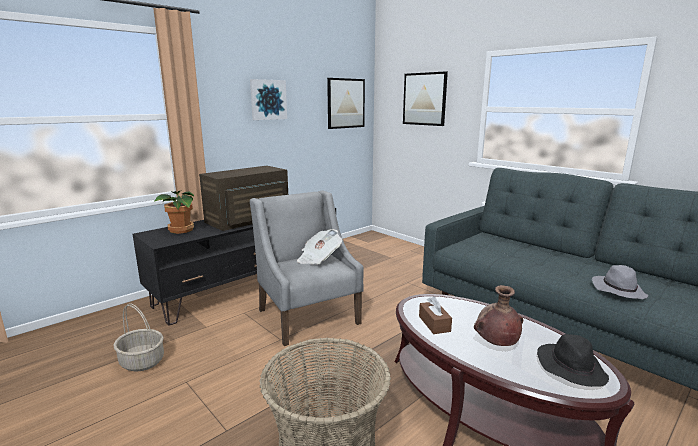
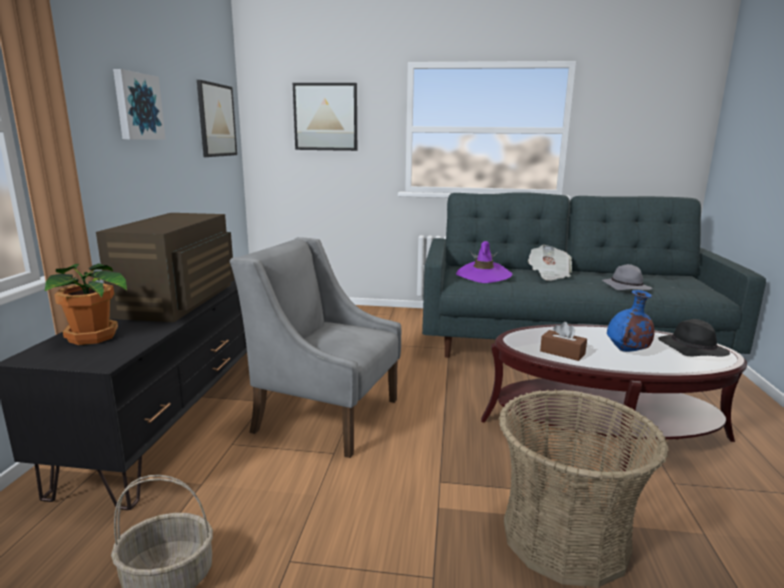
camera: 40 degrees left, 0 degrees up
newspaper [297,229,342,265] -> newspaper moved to [528,245,572,281]
brown vase [474,285,523,346] -> blue vase [607,290,655,352]
none -> purple hat [456,241,512,283]

